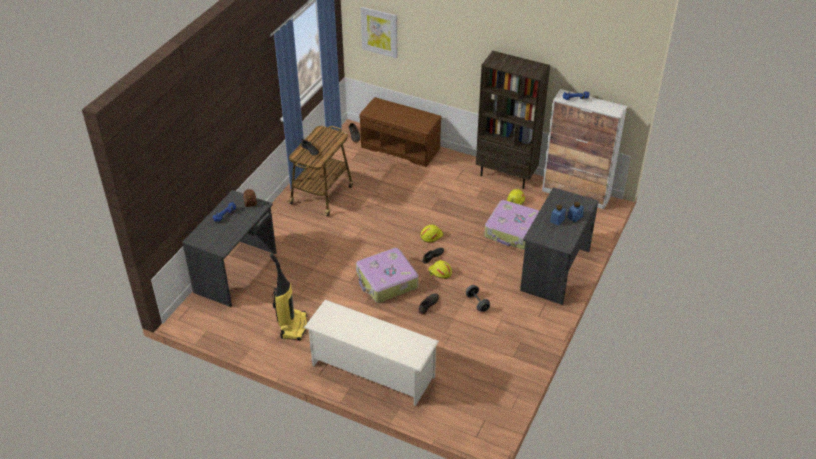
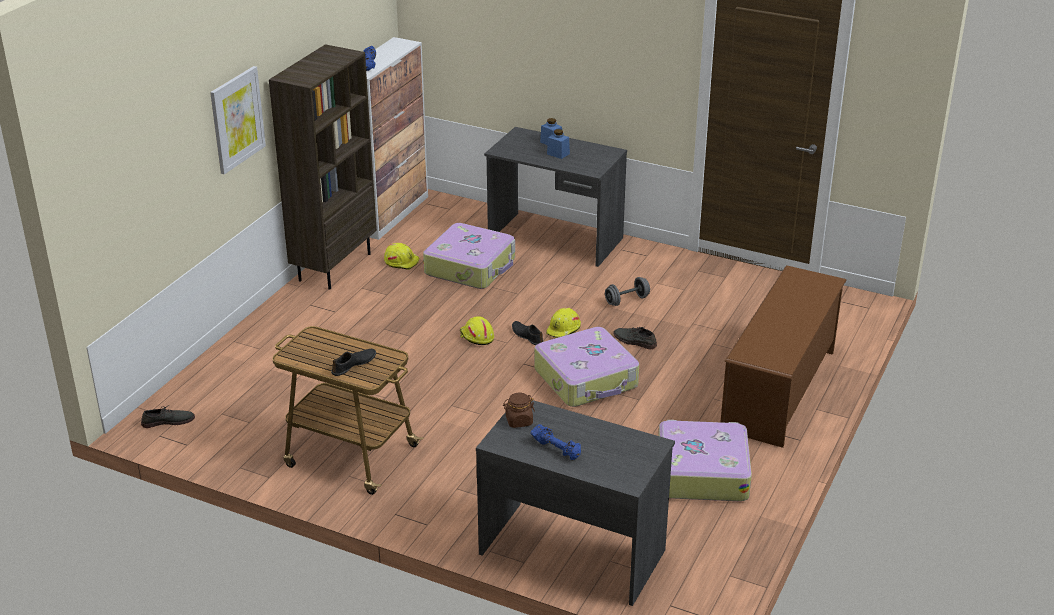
camera: 90 degrees left, 10 degrees down
vacuum cleaner [270,253,307,341] -> suitcase [658,420,752,501]
white shoe rack [304,300,439,406] -> brown shoe rack [720,265,846,448]
brown bench [359,97,442,167] -> none
picture [361,7,397,58] -> picture moved to [210,66,266,174]

